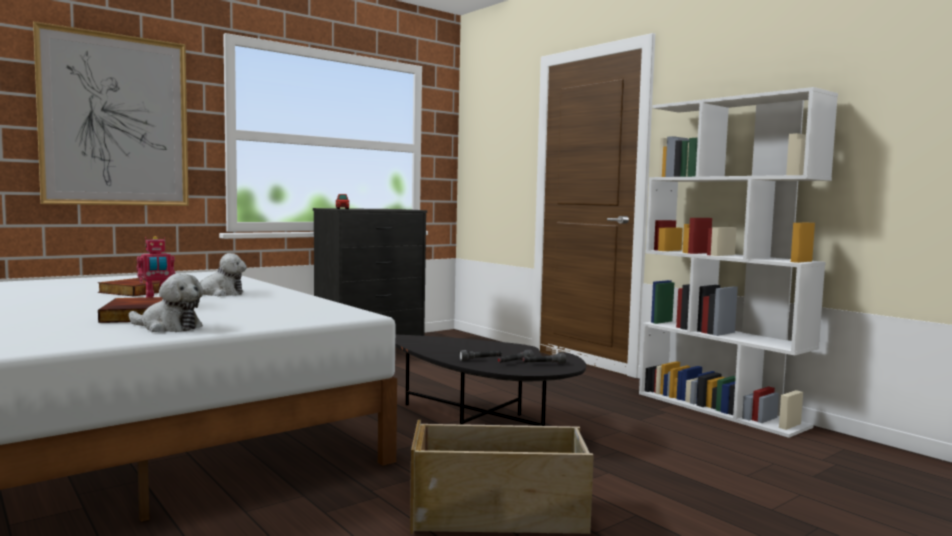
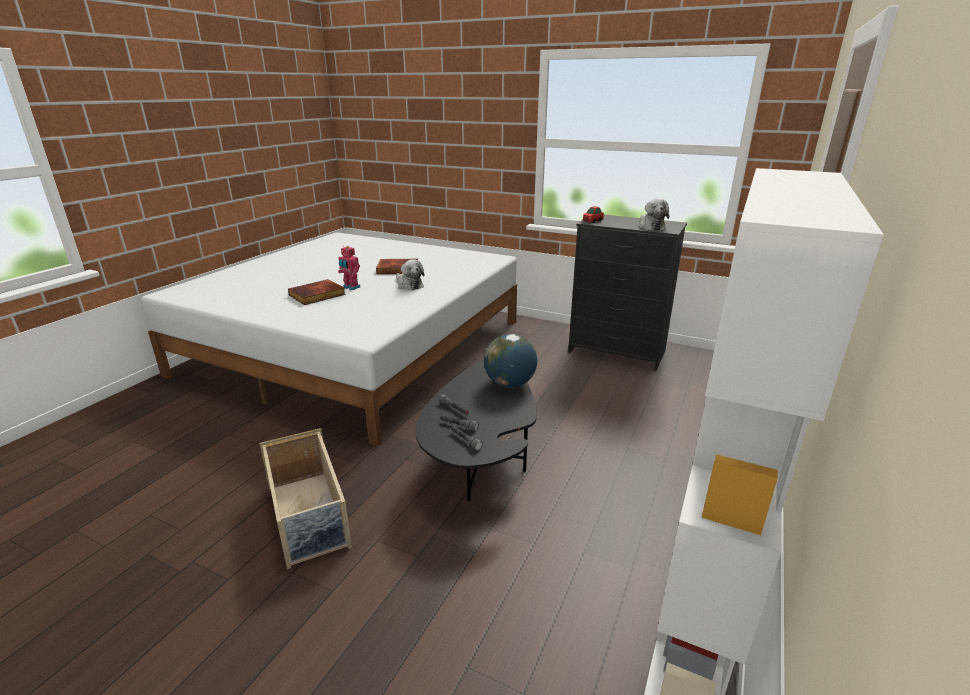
camera: 65 degrees right, 20 degrees up
picture [33,21,189,206] -> none
plush toy [129,273,203,332] -> plush toy moved to [639,199,669,231]
none -> globe [484,334,537,388]

